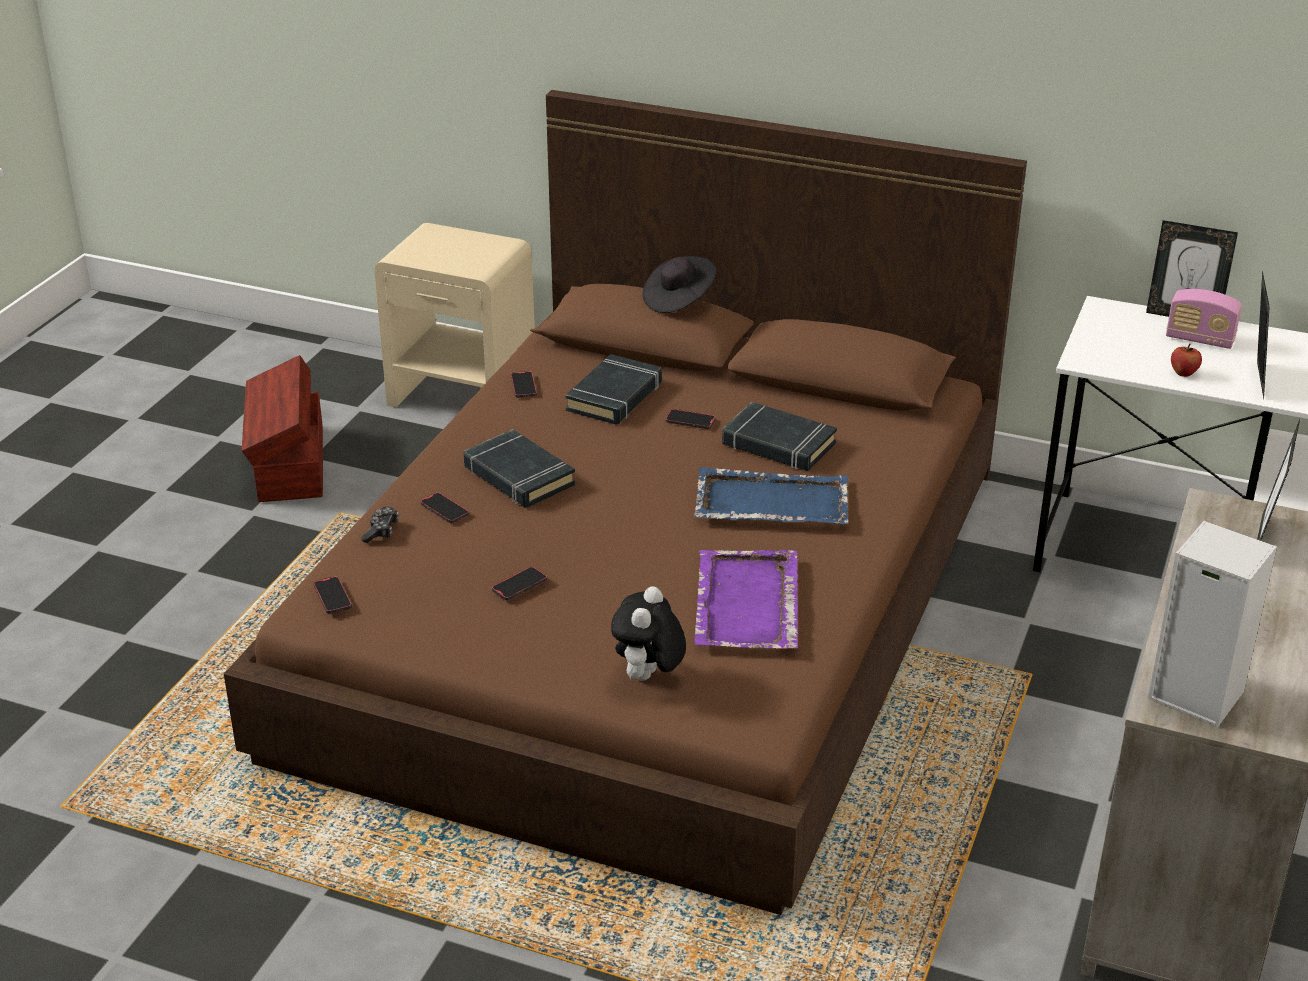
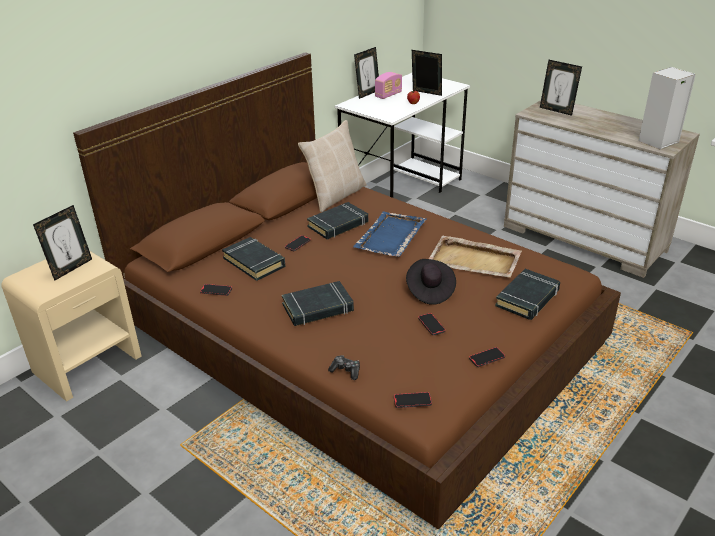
camera: 70 degrees left, 0 degrees up
brown storage box [242,355,323,502] -> none
phone [420,492,469,523] -> phone moved to [469,347,505,367]
plush toy [611,586,686,681] -> black book [495,269,560,320]
black hat [642,256,716,313] -> black hat moved to [406,259,456,305]
purple tray [694,550,798,648] -> beige tray [429,236,522,278]
none -> picture frame [33,205,92,281]
none -> beige pillow [298,120,367,212]

